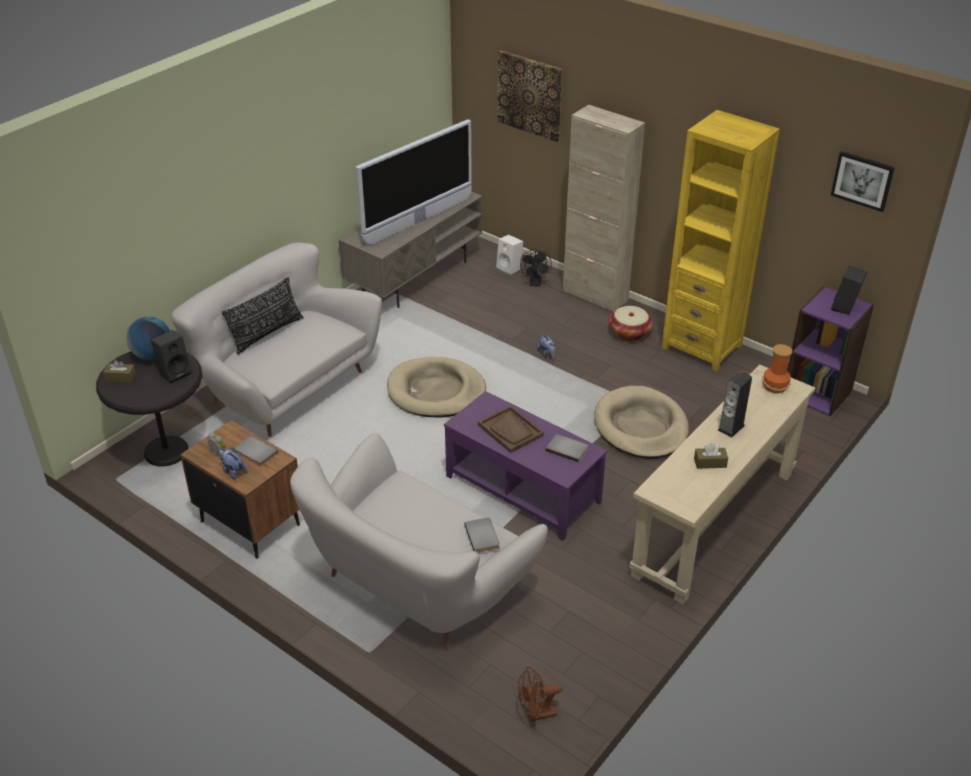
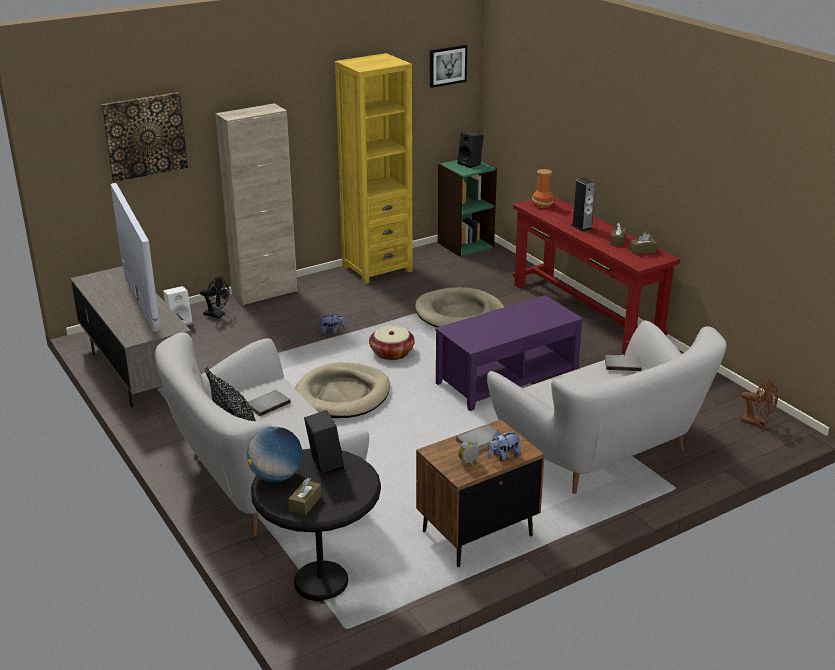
camera: 70 degrees left, 10 degrees down
brown tray [478,405,544,453] -> none
brown fan [518,667,562,722] -> brown fan turned 60 degrees counterclockwise [741,379,778,428]
grey book [545,434,588,462] -> grey book moved to [248,390,291,416]
basket [609,306,653,341] -> basket moved to [369,326,415,360]
beige console table [629,364,815,604] -> red console table [513,196,680,354]
purple bookcase [787,286,874,417] -> green bookcase [437,160,497,257]
none -> brown tissue box [629,233,657,254]

